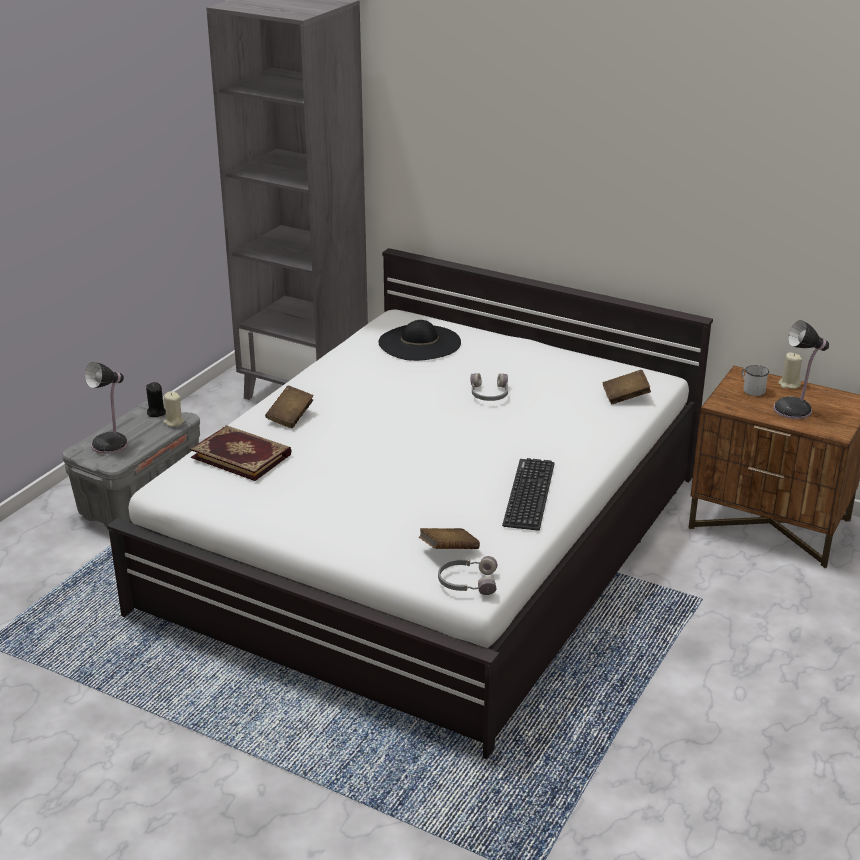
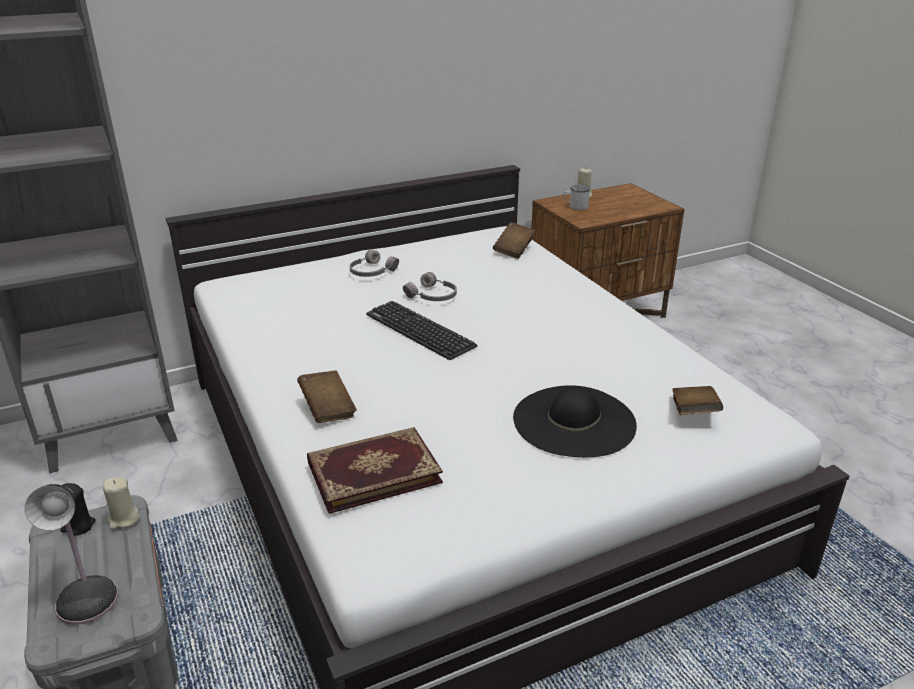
camera: 55 degrees left, 0 degrees up
black hat [378,320,461,361] -> black hat moved to [513,385,637,457]
grey headphones [438,556,497,595] -> grey headphones moved to [350,250,399,277]
keyboard [502,458,555,531] -> keyboard moved to [366,301,477,360]
table lamp [773,320,829,419] -> none

